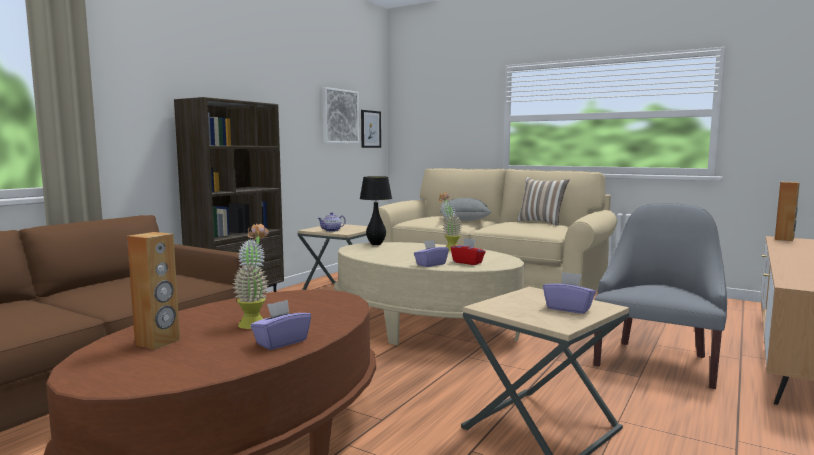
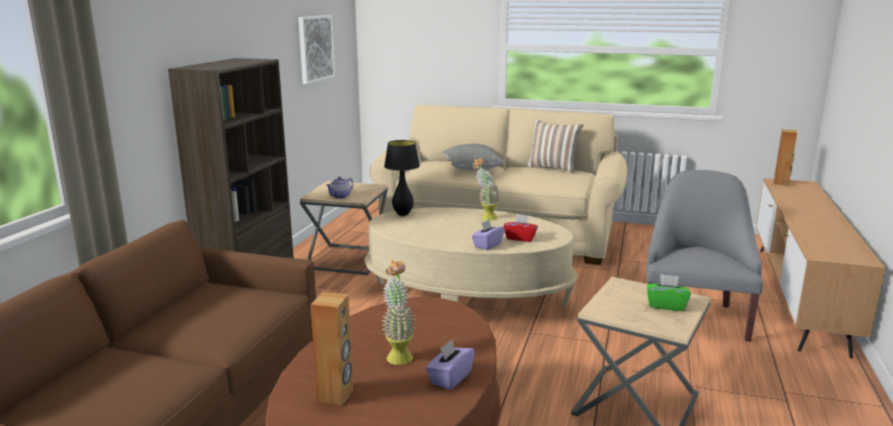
camera: 15 degrees left, 10 degrees up
picture [361,110,381,148] -> none
purple tissue box [543,272,596,314] -> green tissue box [647,274,691,311]

